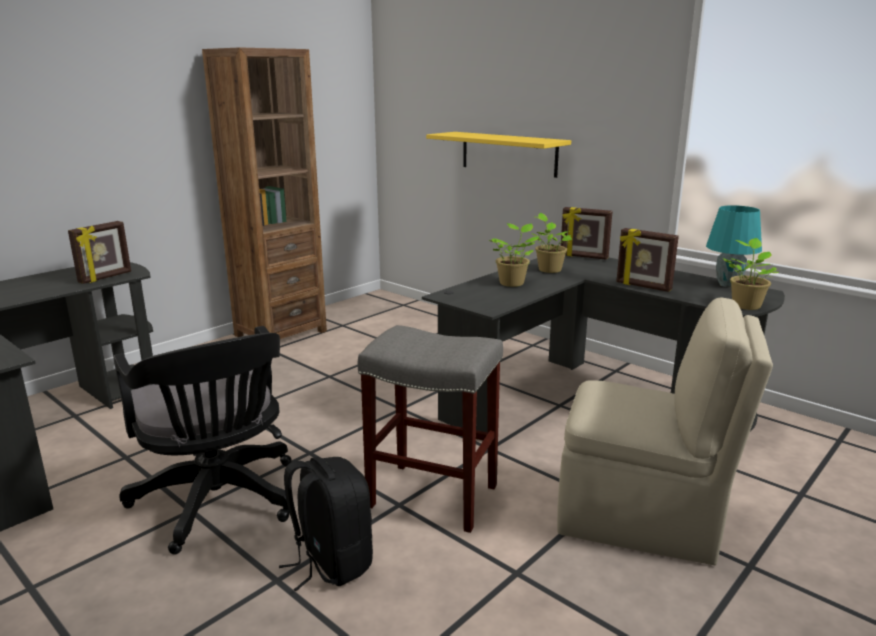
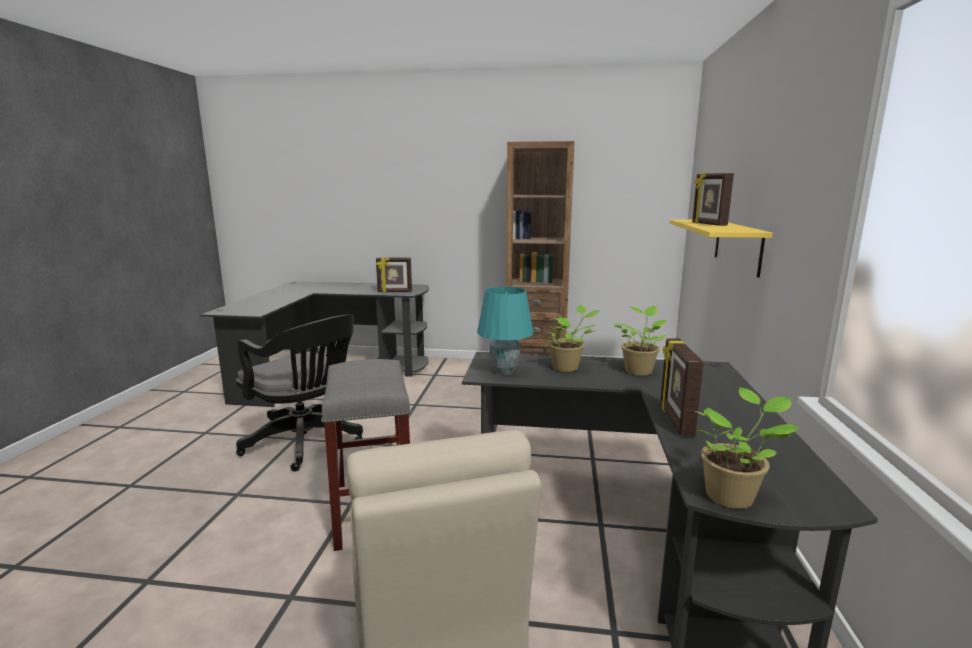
camera: 55 degrees right, 5 degrees down
black office chair [113,326,292,555] -> black office chair turned 75 degrees counterclockwise [236,315,363,472]
black backpack [279,457,373,591] -> none
picture frame [561,207,613,260] -> picture frame moved to [692,171,734,226]
turquoise table lamp [706,205,762,287] -> turquoise table lamp moved to [477,287,533,375]

